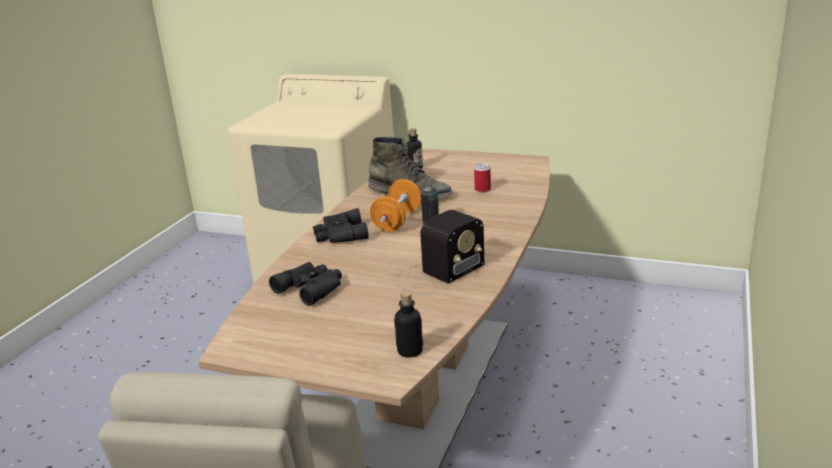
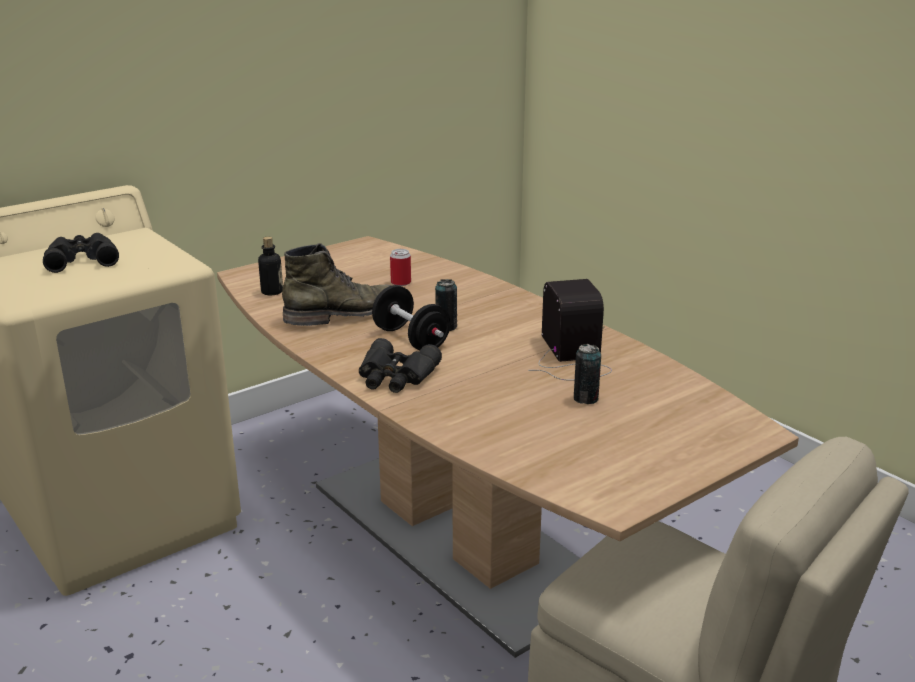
camera: 60 degrees left, 0 degrees up
black binoculars [269,262,342,306] -> black binoculars moved to [43,233,119,273]
orange dumbbell [370,179,421,232] -> black dumbbell [372,285,451,351]
bottle [394,291,423,358] -> none
none -> can [574,344,601,404]

